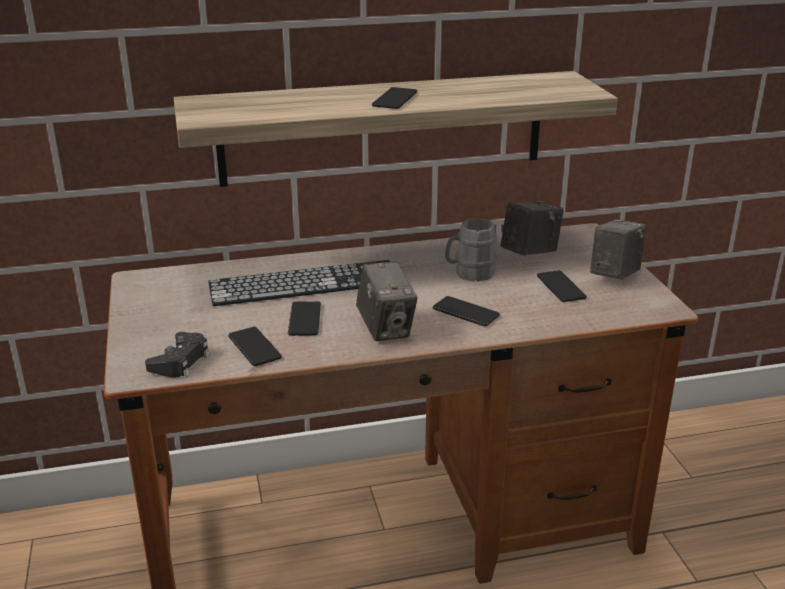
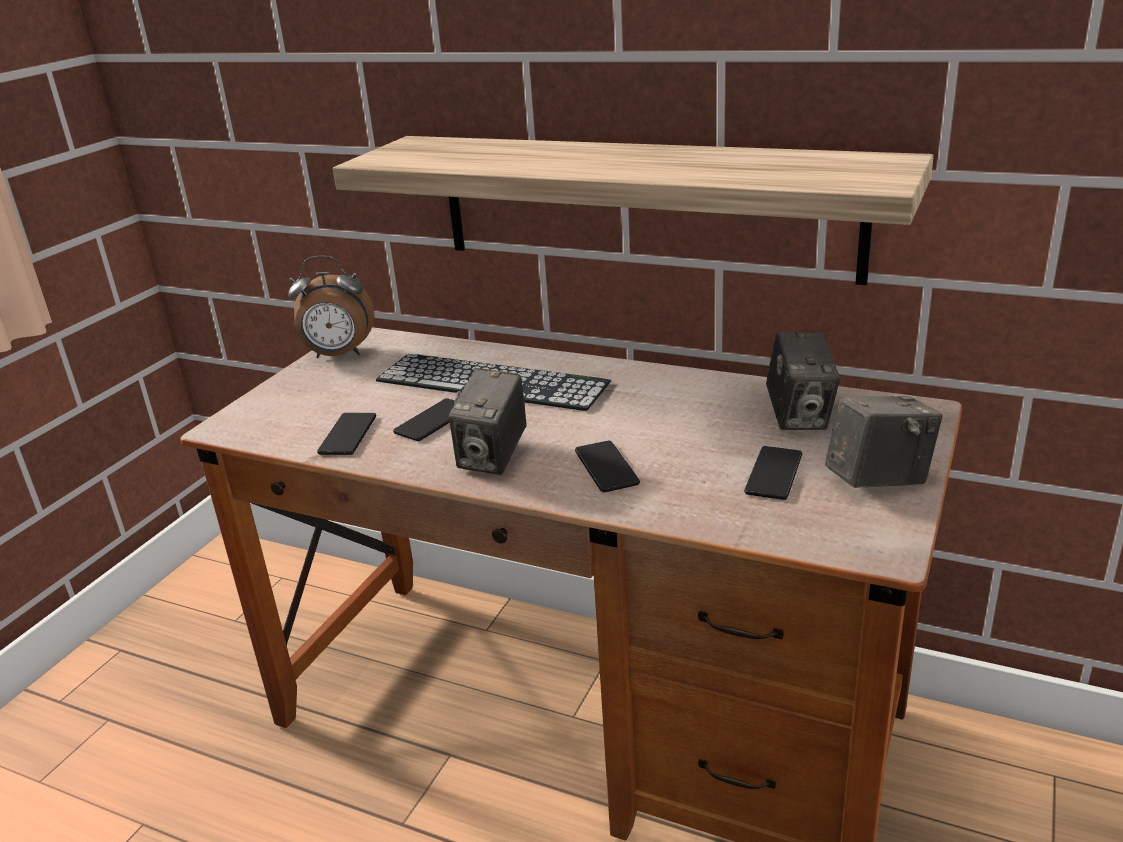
camera: 40 degrees right, 0 degrees up
black game controller [145,332,210,378] -> none
phone [372,87,417,109] -> none
grey mug [445,218,497,282] -> none
camera [501,201,564,256] -> camera turned 90 degrees clockwise [766,332,840,430]
none -> alarm clock [288,255,374,358]

